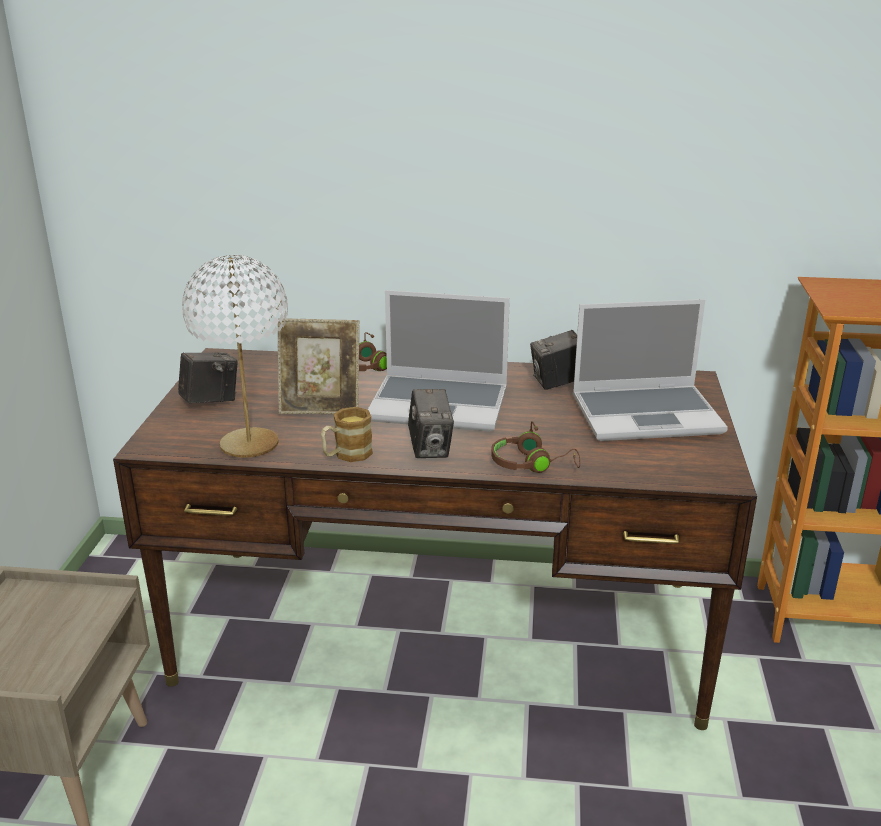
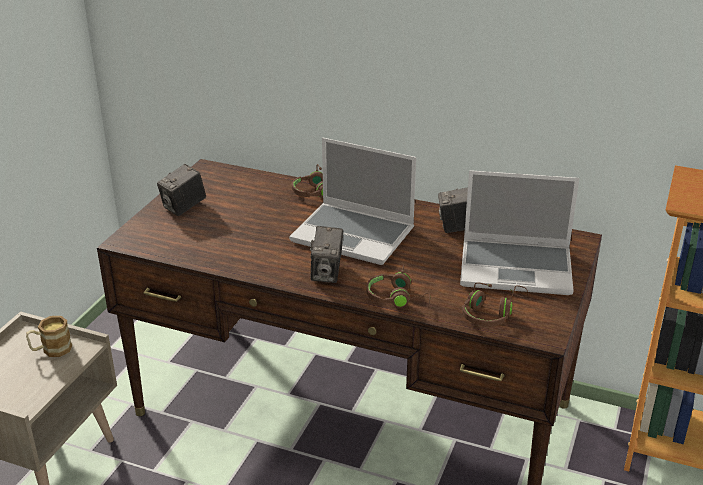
camera: 15 degrees right, 5 degrees up
camera [178,352,238,404] -> camera turned 150 degrees clockwise [157,164,206,216]
white table lamp [182,255,288,458] -> none
picture frame [278,318,359,414] -> none
mug [321,407,373,462] -> mug moved to [26,316,72,357]
none -> brown headphones [462,282,529,327]

